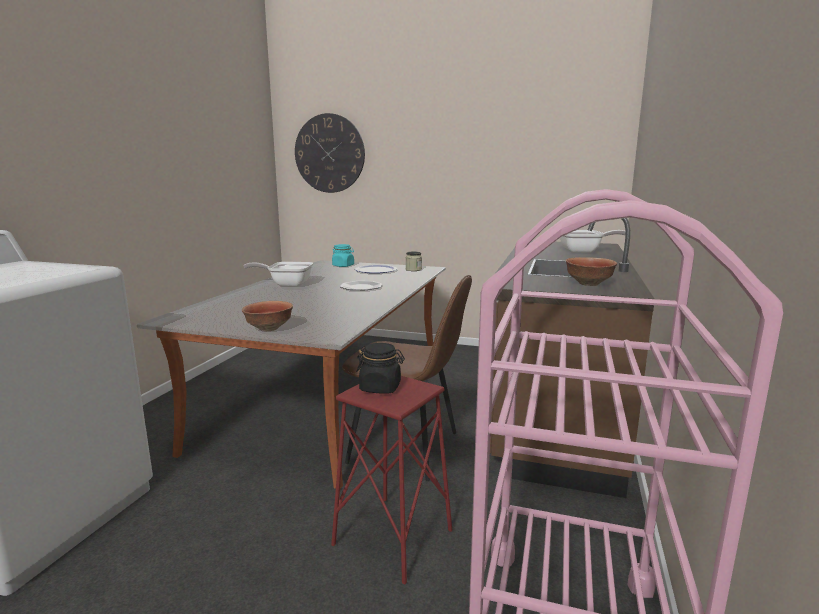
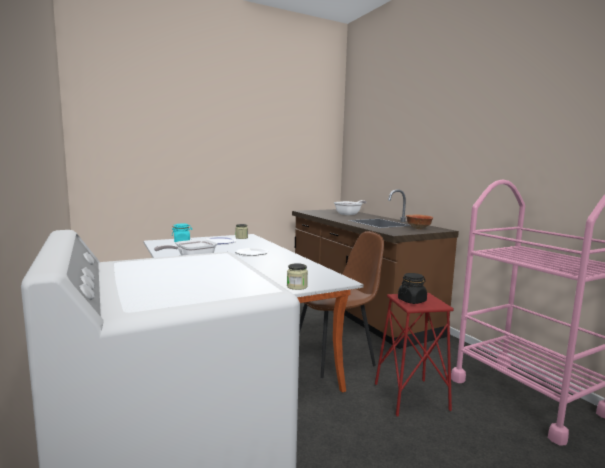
camera: 45 degrees left, 5 degrees down
bowl [242,301,293,331] -> jar [287,263,308,290]
wall clock [295,113,365,193] -> none

